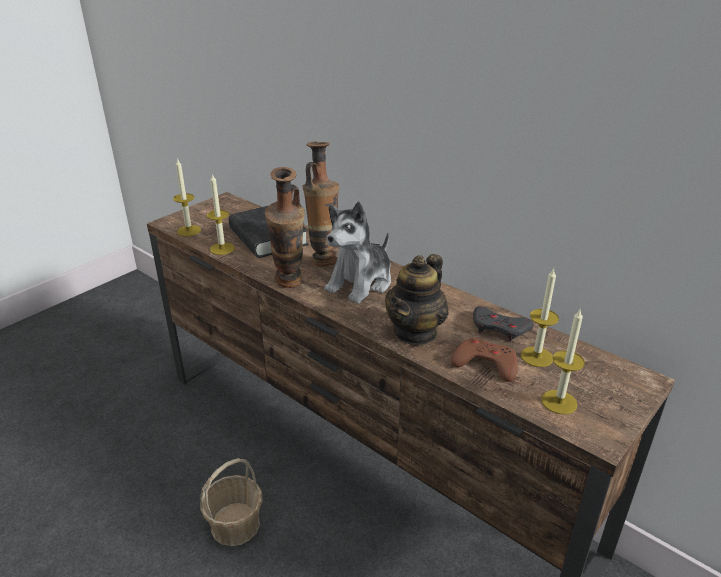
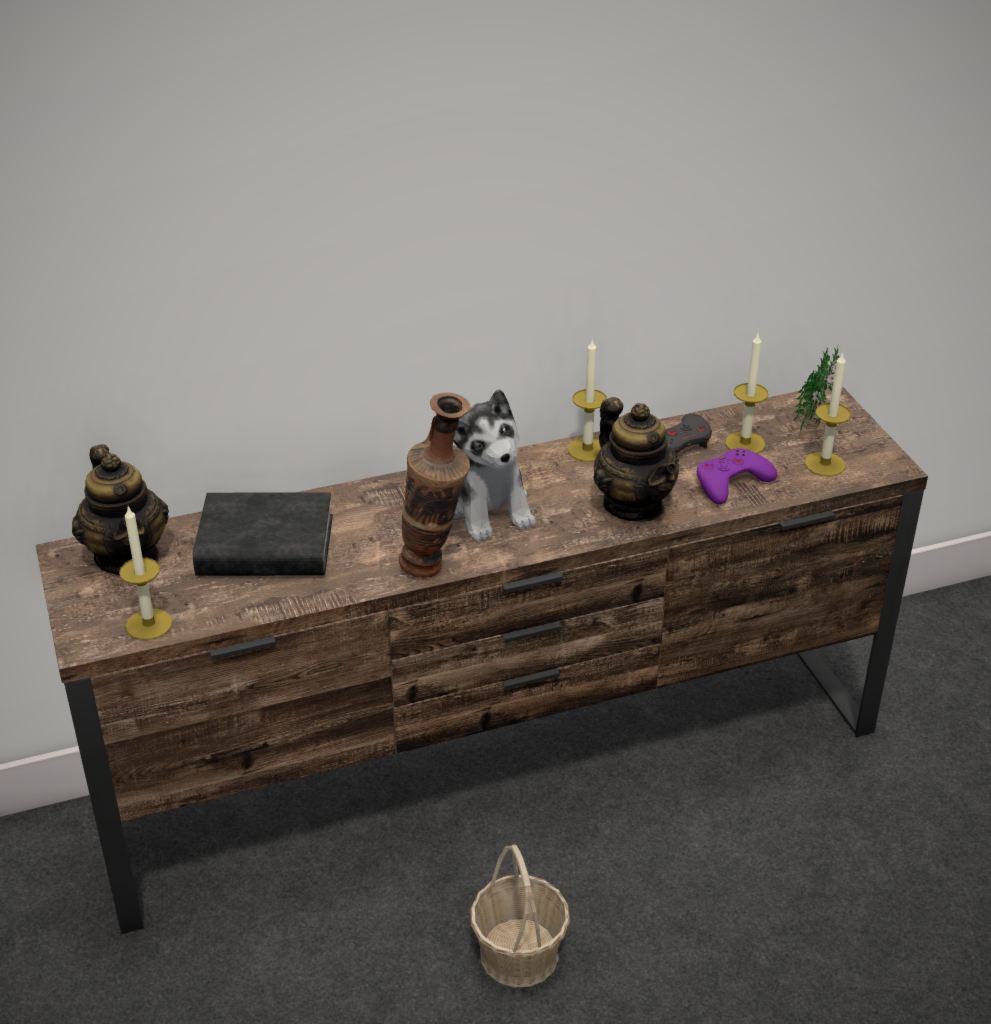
camera: 60 degrees left, 5 degrees up
candle [207,174,235,255] -> candle moved to [568,338,607,462]
vase [303,141,339,267] -> none
brown game controller [451,338,518,382] -> purple game controller [697,448,777,504]
none -> teapot [72,444,169,575]
none -> potted plant [793,346,840,429]

